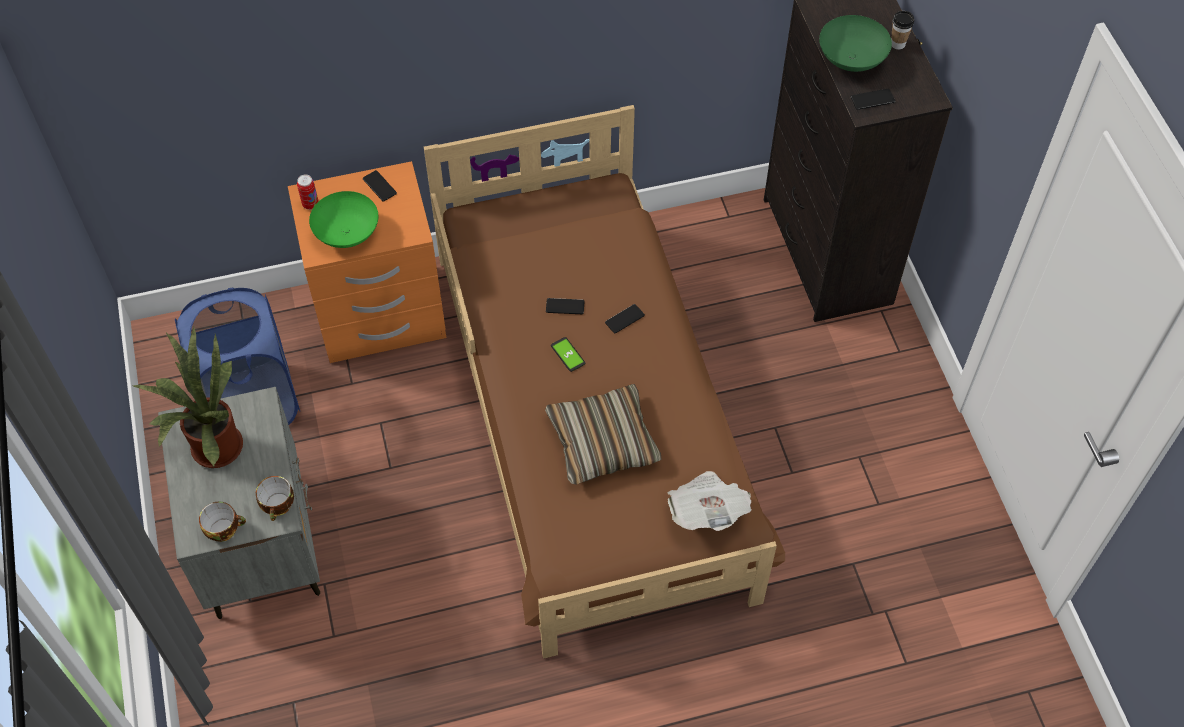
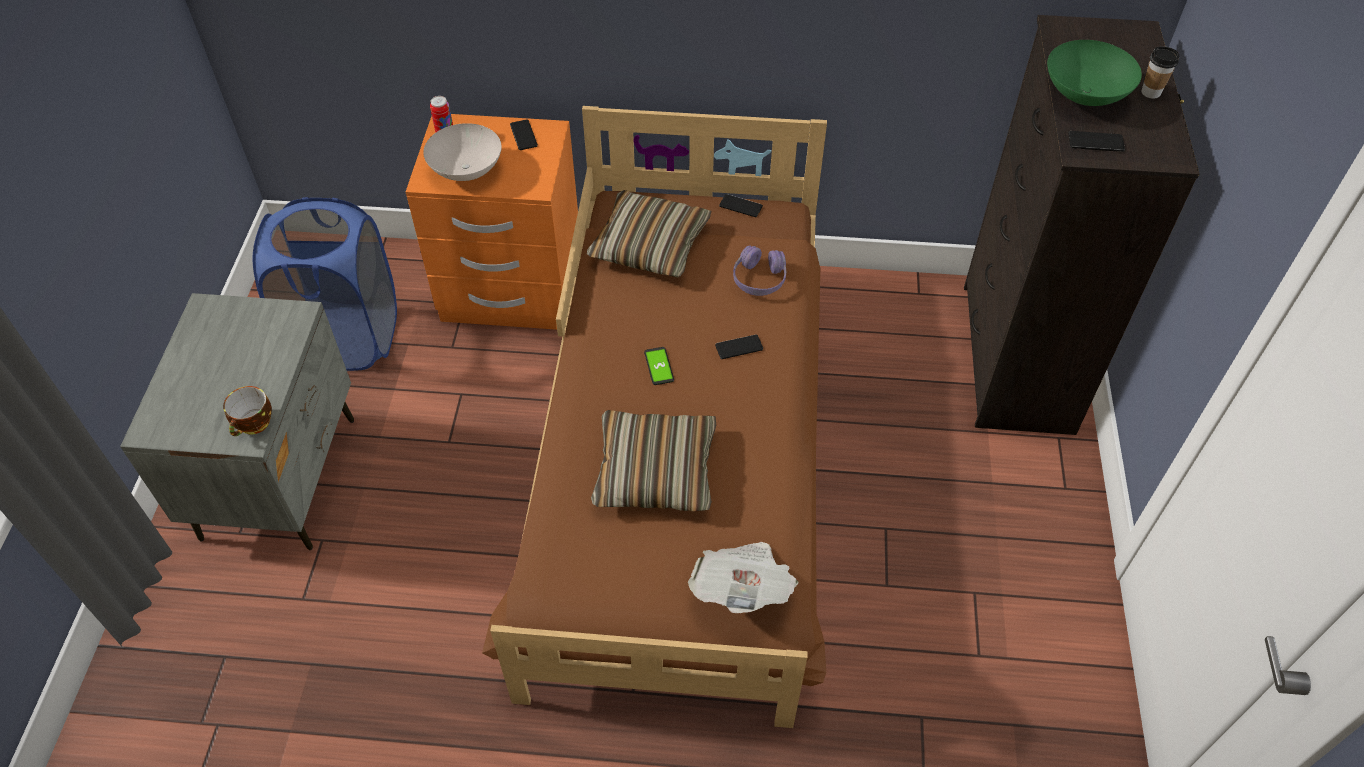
camera: 20 degrees right, 5 degrees down
potted plant [131,325,243,468] -> none
cup [199,502,246,542] -> none
green bowl [309,191,378,248] -> white bowl [423,123,502,181]
phone [546,298,585,314] -> phone moved to [719,194,763,217]
none -> pillow [587,190,711,277]
none -> purple headphones [733,245,786,296]

